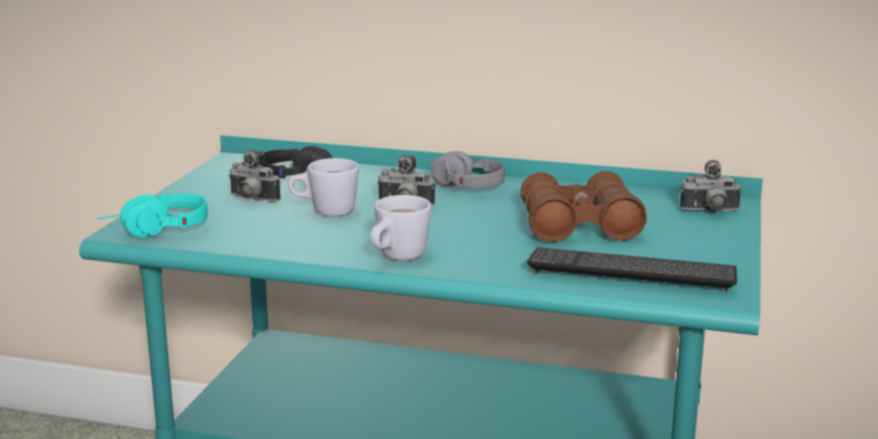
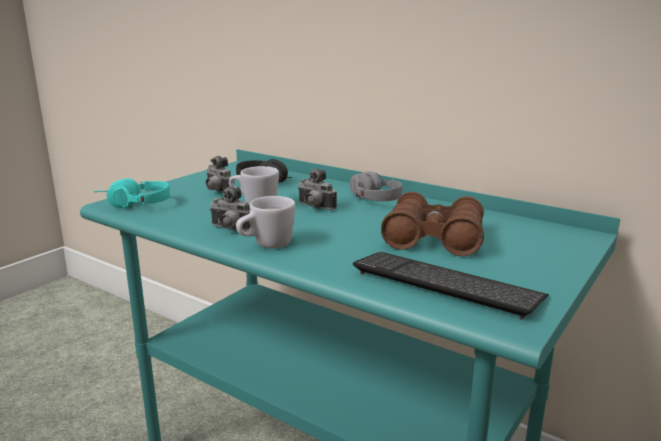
camera: 20 degrees right, 0 degrees up
camera [680,160,742,212] -> camera moved to [210,186,250,231]

